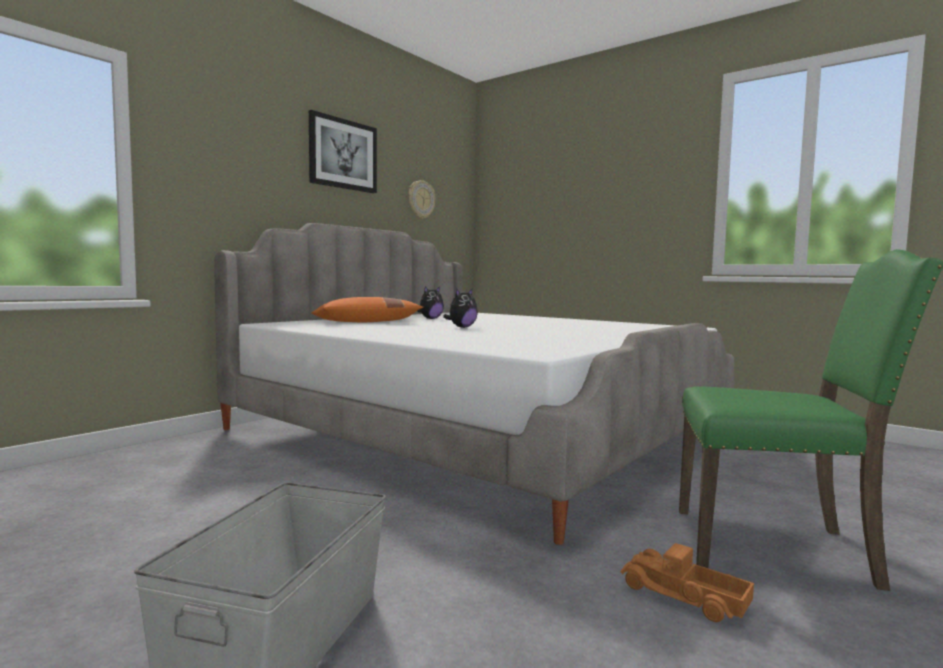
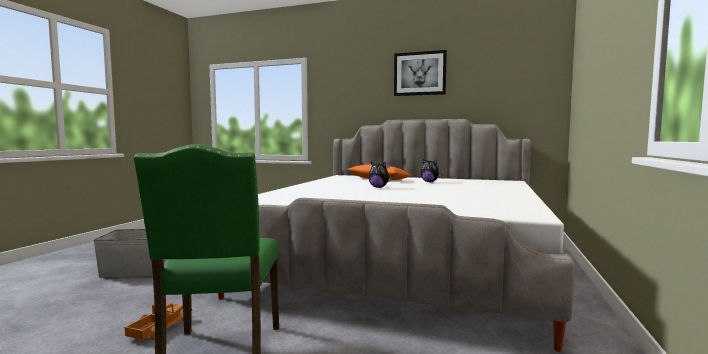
camera: 70 degrees right, 0 degrees up
wall clock [409,180,435,219] -> none

